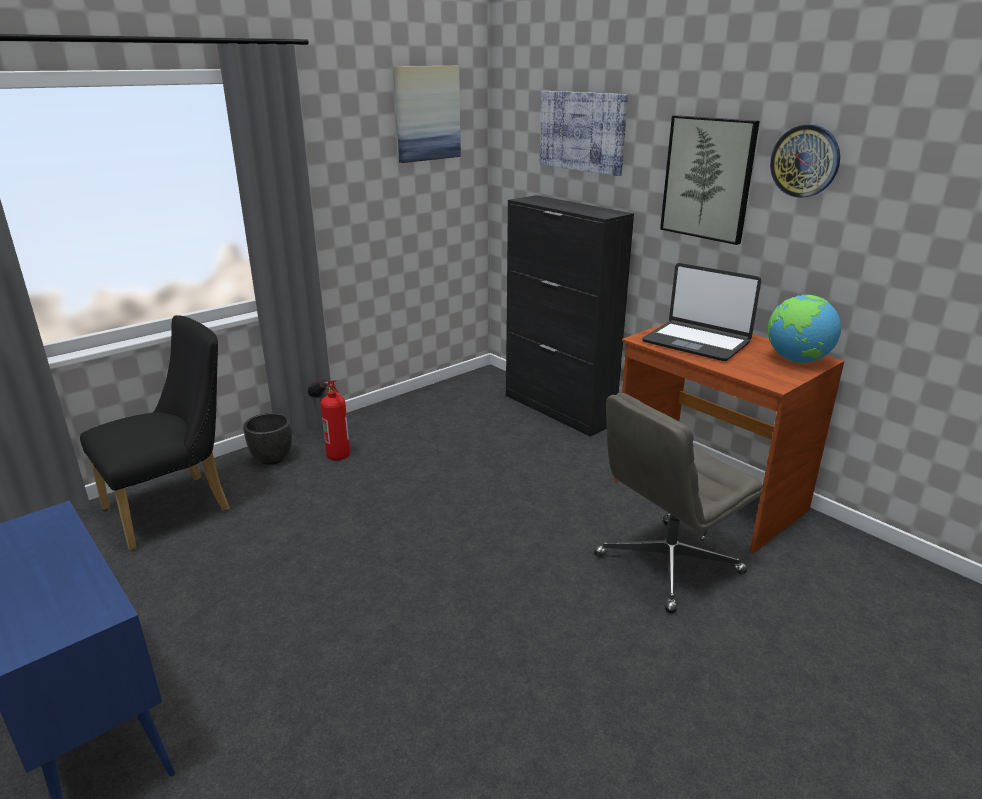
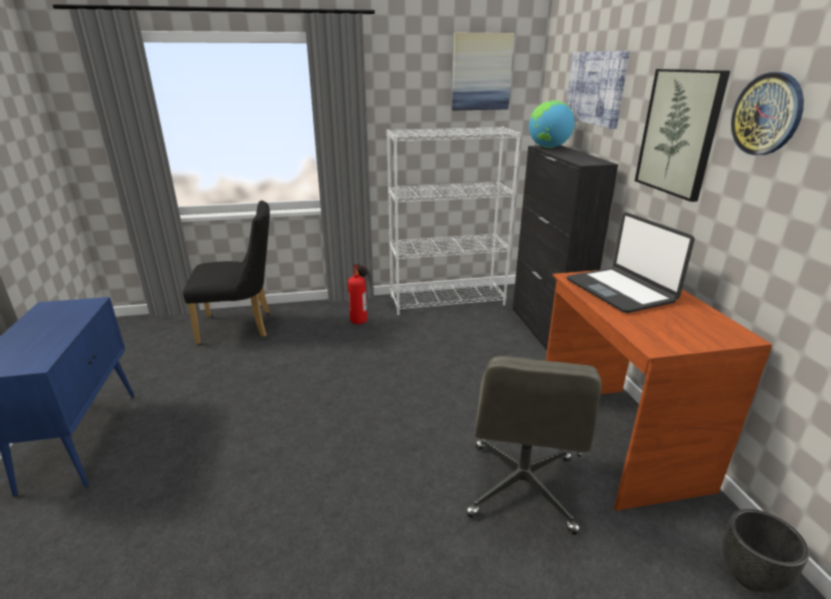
camera: 30 degrees right, 0 degrees up
black planter [243,413,292,465] -> black planter moved to [722,509,809,593]
grey office chair [594,393,763,613] -> grey office chair turned 75 degrees counterclockwise [466,356,602,535]
globe [768,295,841,363] -> globe moved to [529,100,575,148]
none -> white bookcase [387,127,521,315]

